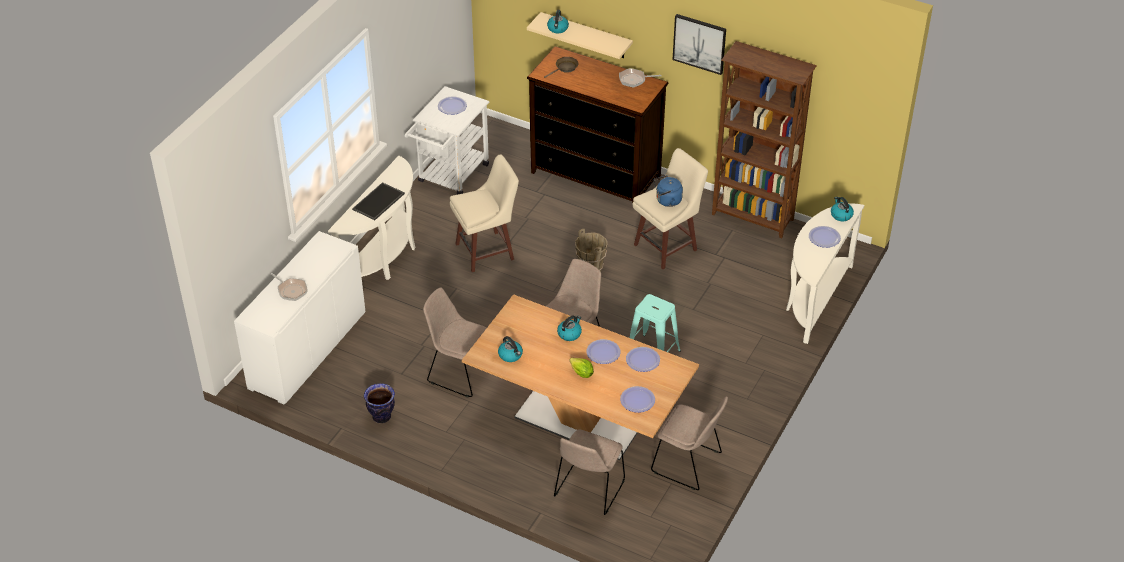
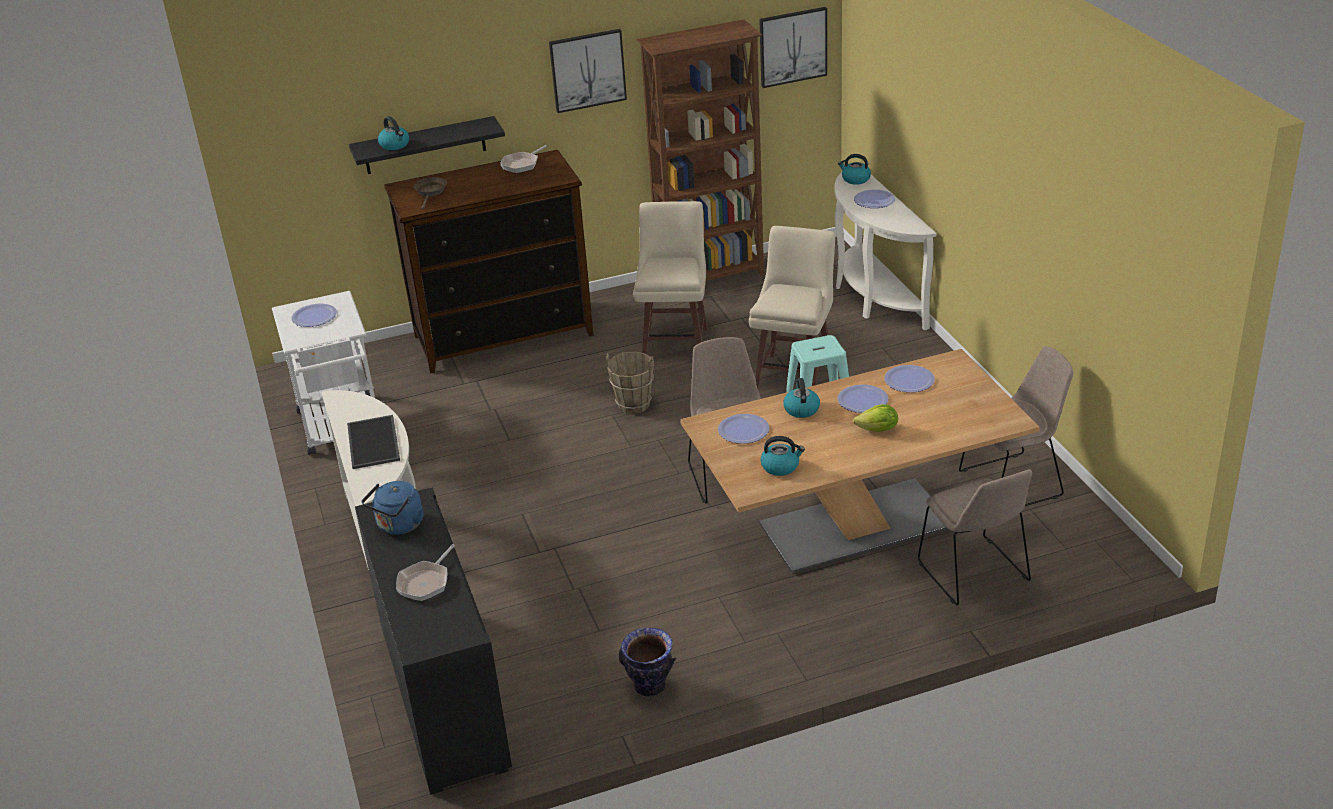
camera: 45 degrees left, 10 degrees down
white cabinet [234,231,366,404] -> black cabinet [355,487,512,795]
frying pan [271,273,308,301] -> frying pan turned 120 degrees clockwise [396,544,455,601]
beige chair [423,287,486,397] -> none
beige stool [450,154,519,272] -> beige stool moved to [749,226,835,388]
beige shelf [527,12,633,59] -> black shelf [349,116,505,174]
plate [620,386,655,413] -> plate moved to [718,414,769,444]
blue kettle [654,175,683,207] -> blue kettle moved to [362,481,424,535]
none -> picture [759,7,827,88]

